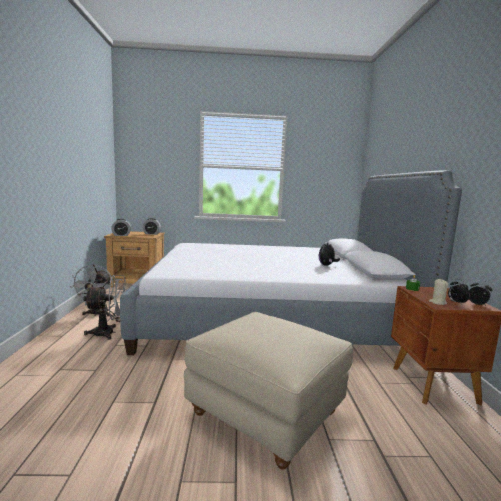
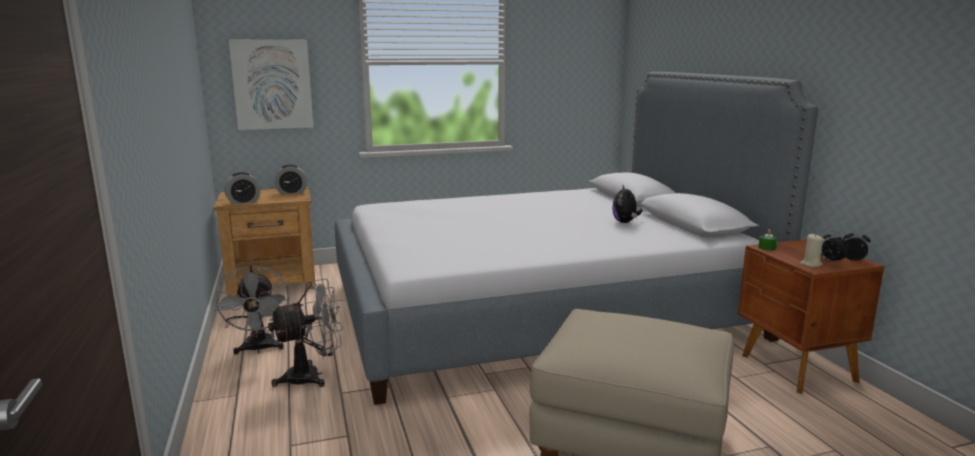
camera: 15 degrees left, 5 degrees up
none -> picture [229,39,313,130]

